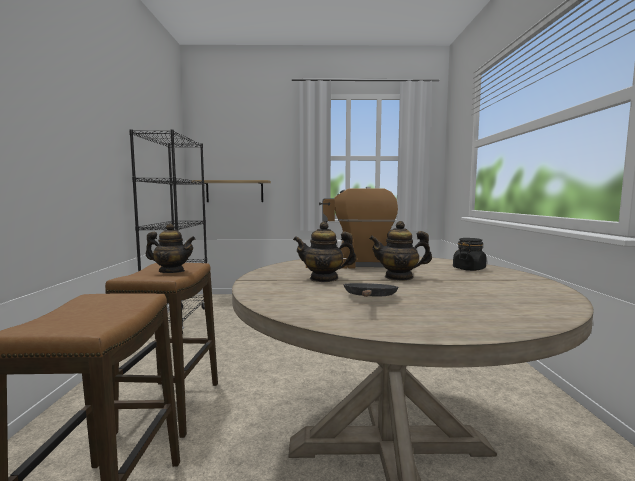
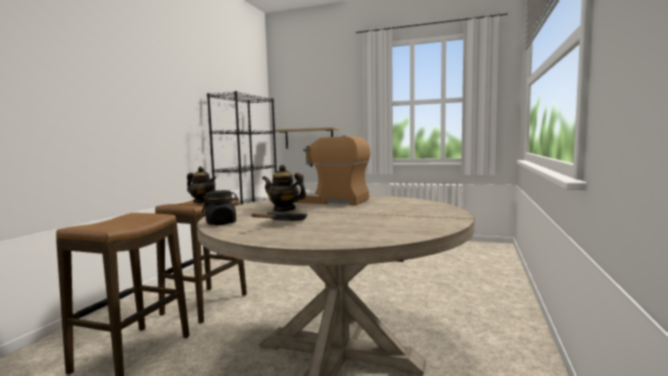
camera: 20 degrees right, 0 degrees up
teapot [369,221,432,281] -> none
black jar [453,238,487,271] -> black jar moved to [202,190,239,225]

